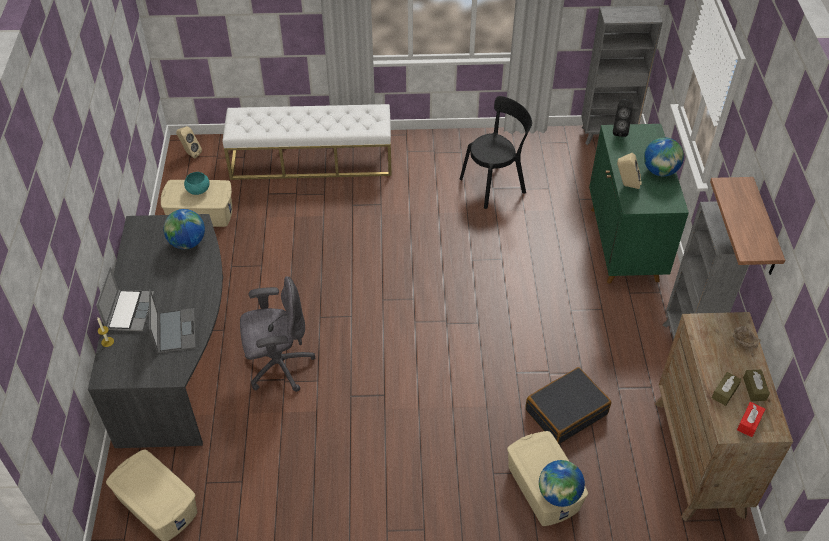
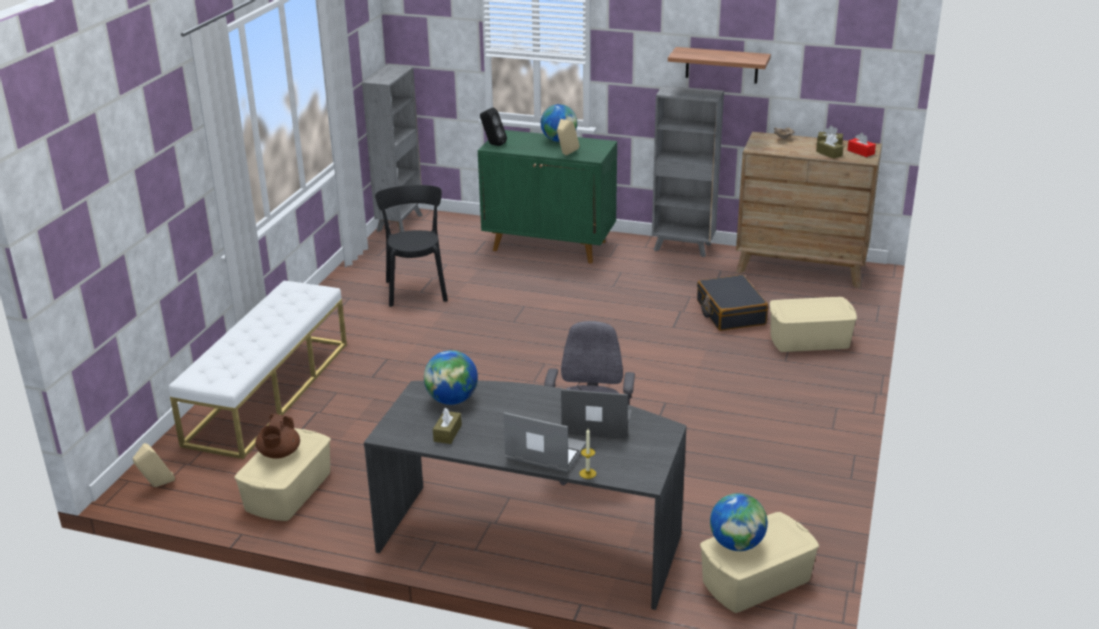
camera: 70 degrees left, 20 degrees down
turquoise bowl [184,172,210,195] -> brown teapot [255,414,300,459]
globe [539,460,585,507] -> globe moved to [710,493,768,551]
none -> brown tissue box [433,408,462,444]

